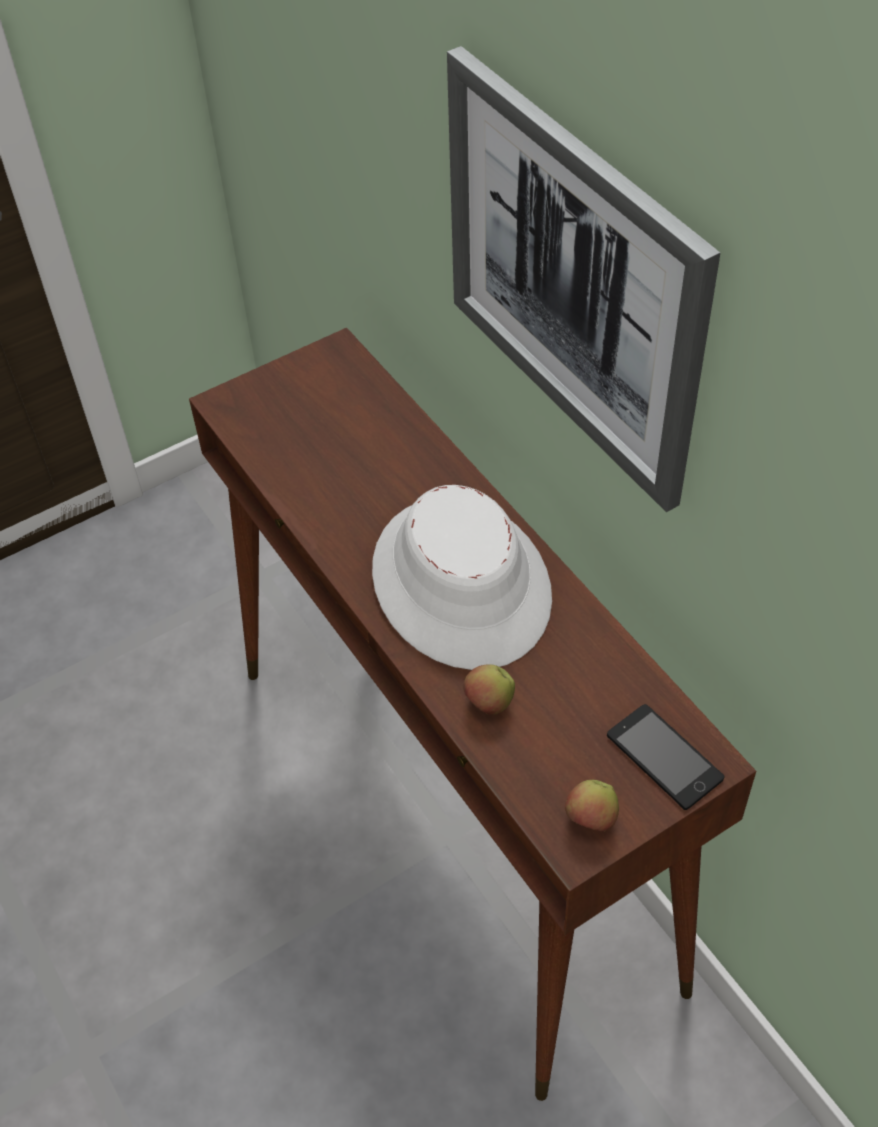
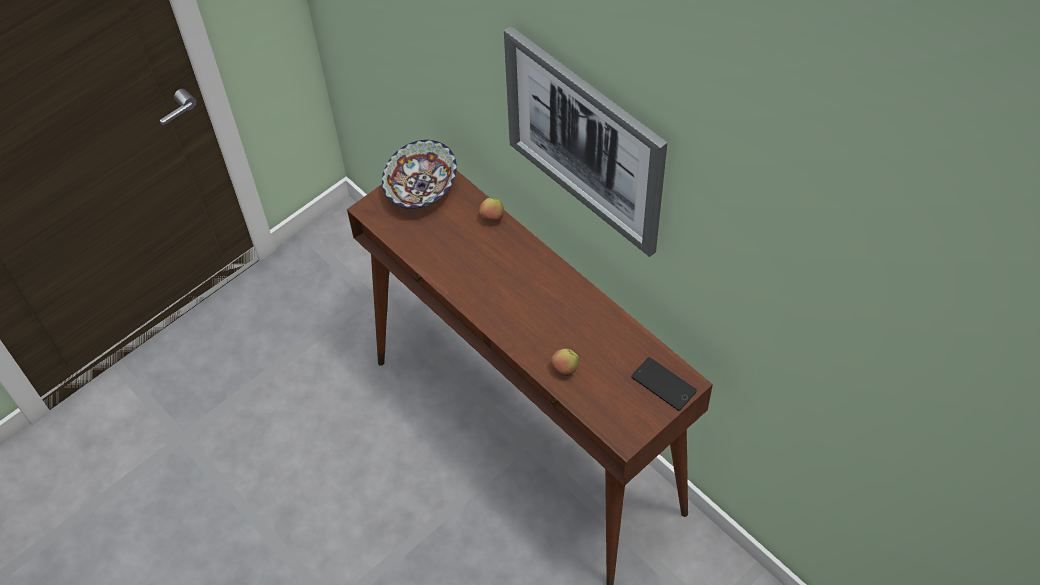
camera: 10 degrees left, 5 degrees up
white hat [372,485,552,670] -> none
apple [565,780,619,832] -> apple moved to [479,198,504,221]
none -> bowl [382,140,457,209]

